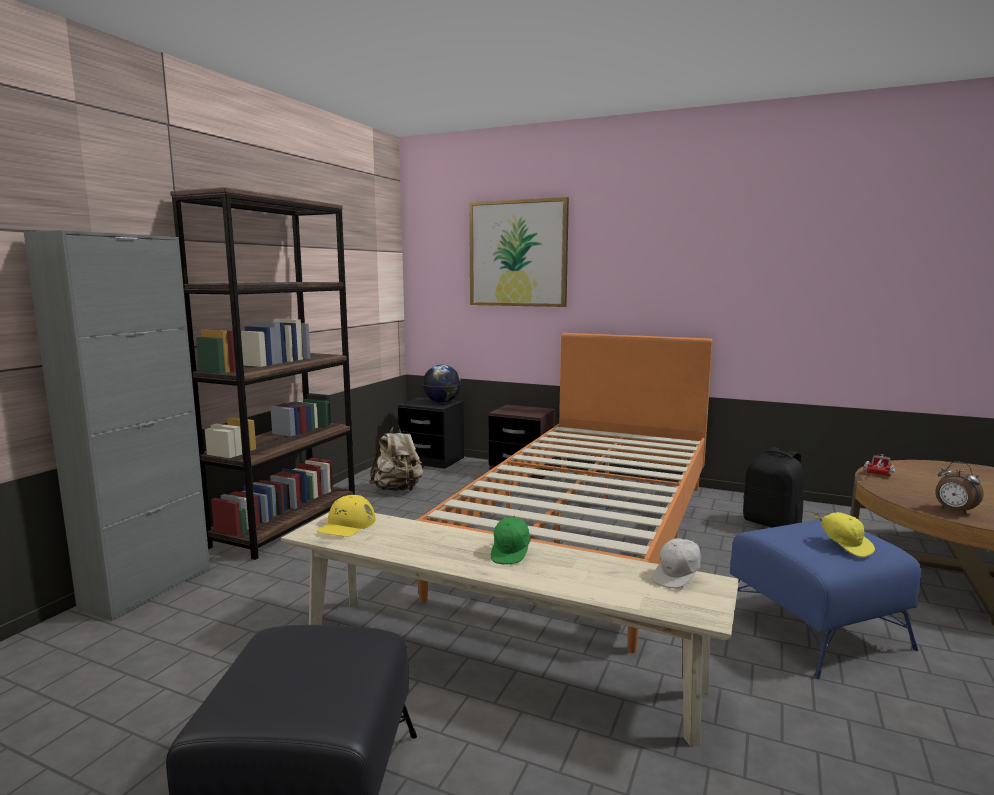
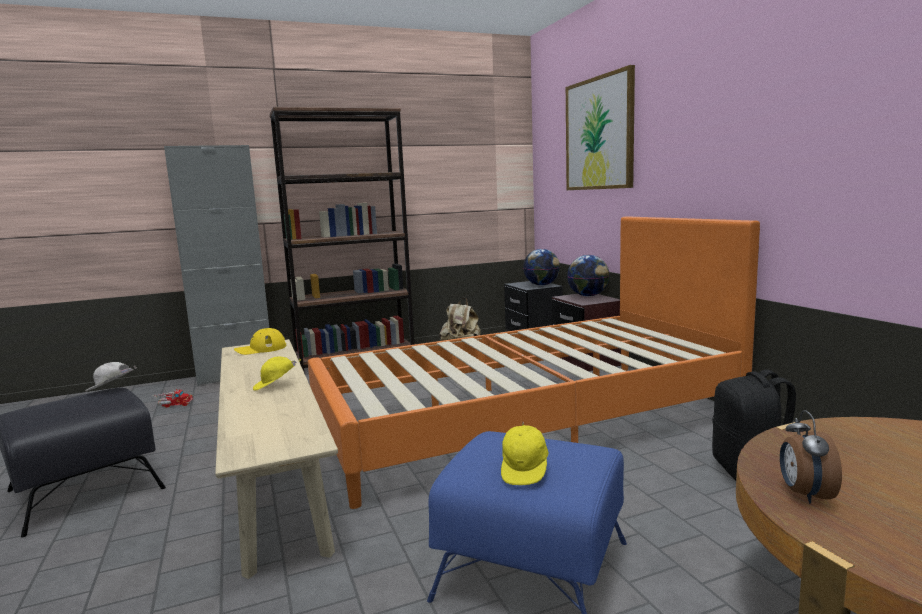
camera: 45 degrees right, 0 degrees up
green cap [491,515,531,564] -> yellow cap [253,357,301,391]
white cap [652,537,701,588] -> white cap moved to [85,362,137,391]
toy truck [863,454,895,476] -> toy truck moved to [154,389,193,407]
none -> globe [567,255,610,296]

